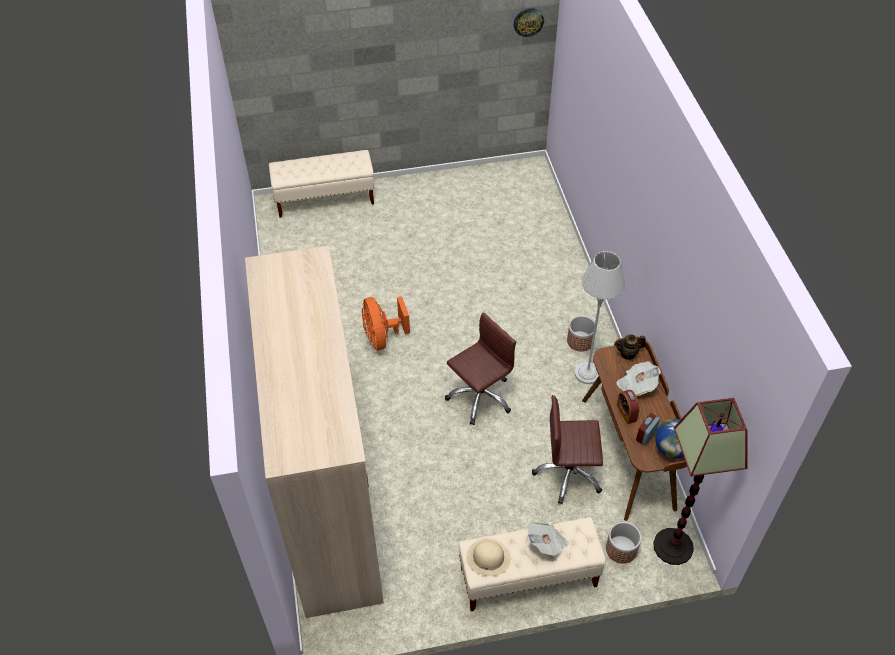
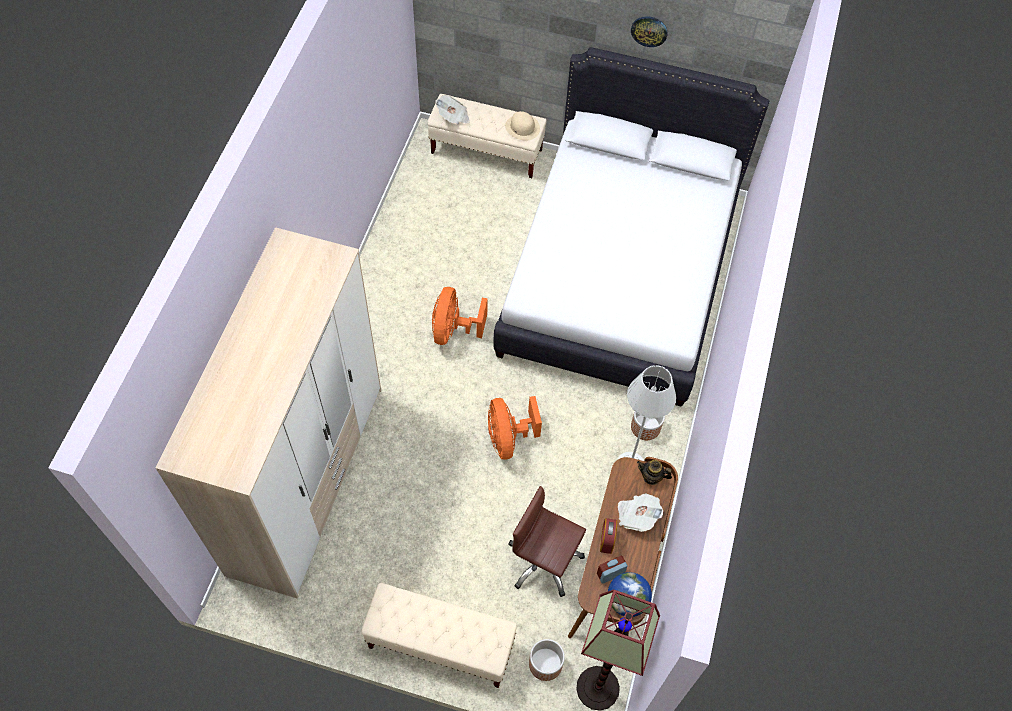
camera: 25 degrees right, 10 degrees up
brown office chair [445,312,516,425] -> orange fan [488,396,542,459]
beige hat [466,538,511,576] -> beige hat moved to [505,111,540,140]
wall clock [514,8,544,37] -> wall clock moved to [631,16,668,47]
newspaper [527,522,569,556] -> newspaper moved to [435,95,470,124]
none -> white bed [494,47,769,407]

